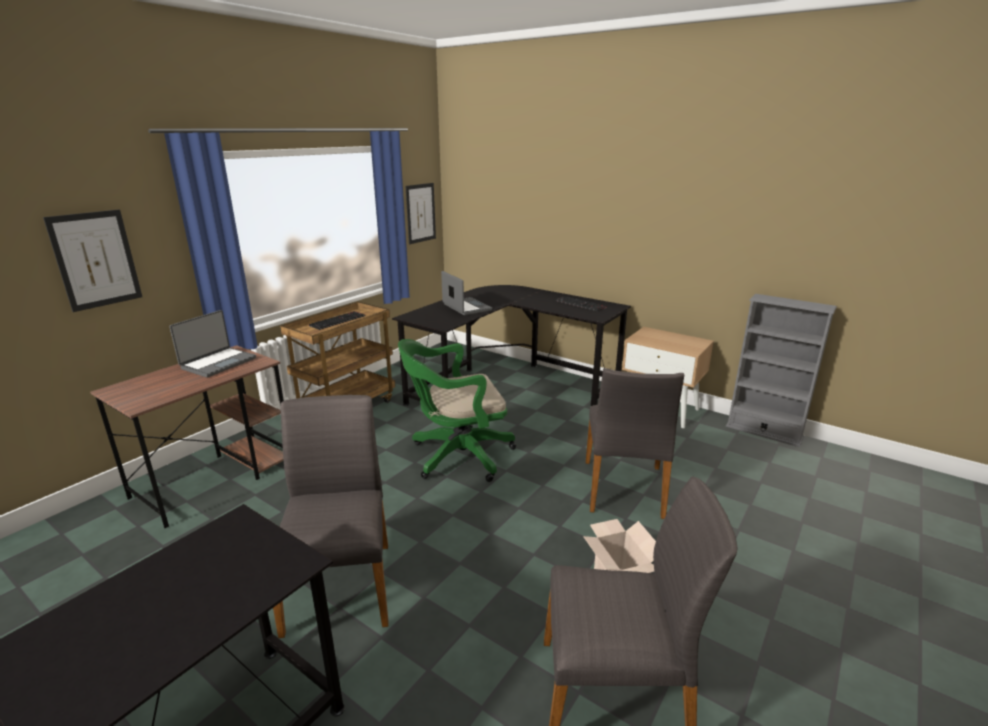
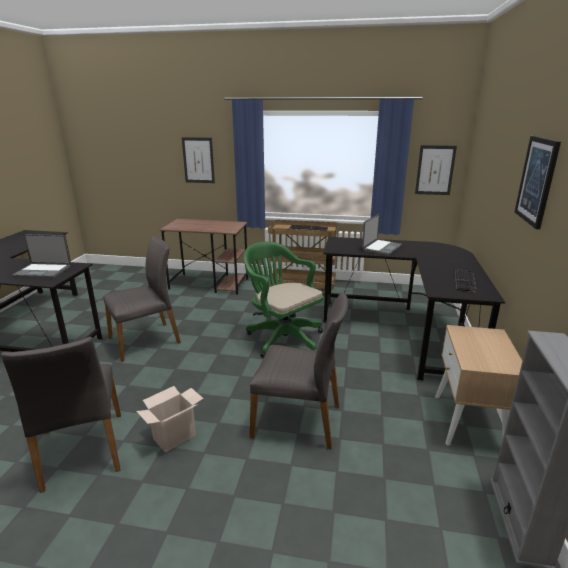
camera: 65 degrees right, 0 degrees up
laptop [169,310,256,378] -> laptop moved to [12,234,71,278]
grey chair [586,368,684,519] -> grey chair turned 150 degrees counterclockwise [250,292,348,449]
none -> picture [514,136,561,229]

